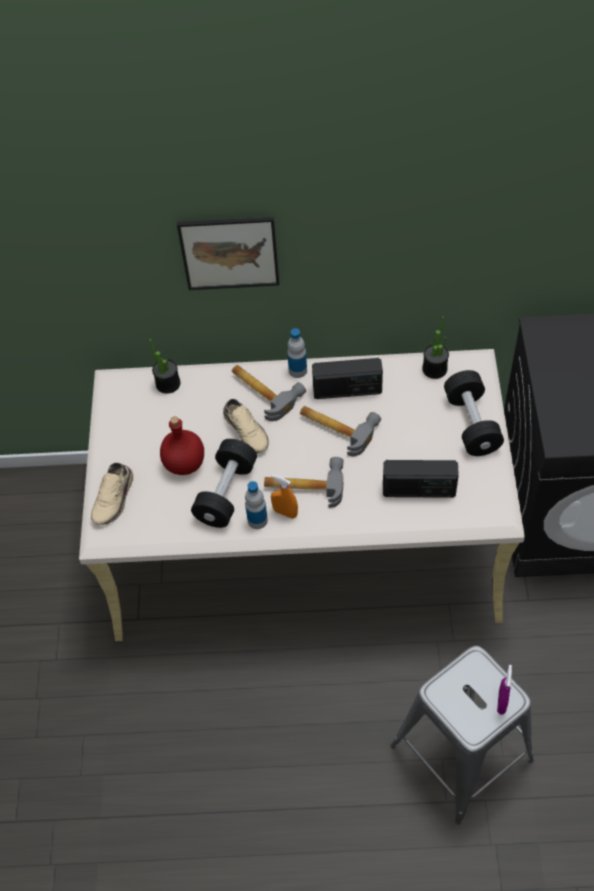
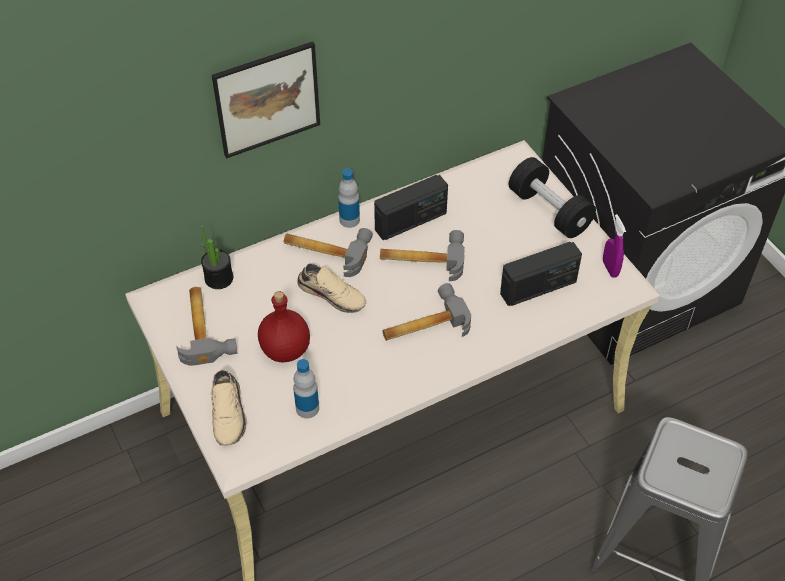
camera: 30 degrees left, 5 degrees down
black dumbbell [191,439,257,528] -> none
bottle [245,481,268,529] -> bottle moved to [293,359,319,418]
orange spray bottle [271,474,298,519] -> none
potted plant [422,316,449,379] -> none
purple spray bottle [497,665,512,714] -> purple spray bottle moved to [603,214,626,278]
none -> hammer [176,287,238,366]

